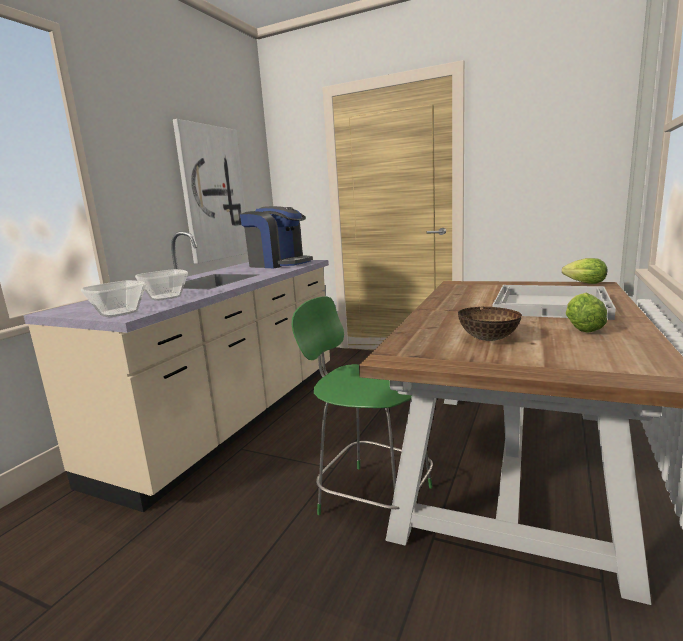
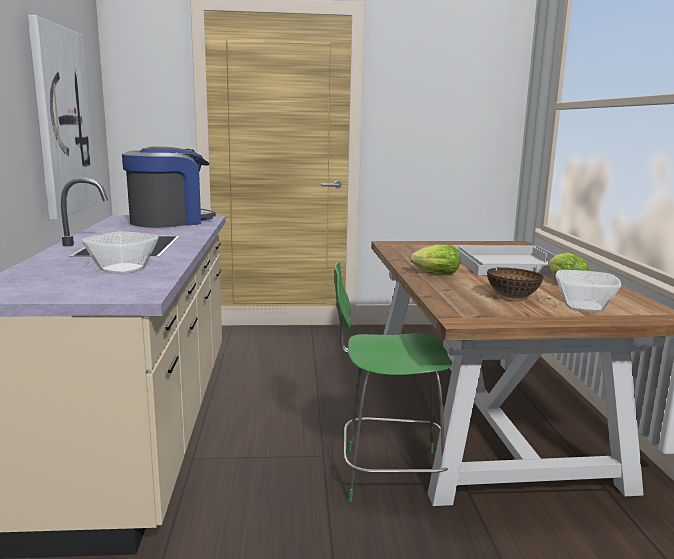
camera: 30 degrees left, 0 degrees up
bowl [81,280,146,317] -> bowl moved to [555,270,621,312]
coffee machine [240,206,313,268] -> coffee machine turned 45 degrees counterclockwise [122,146,216,228]
lettuce [562,258,607,284] -> lettuce moved to [410,244,460,275]

